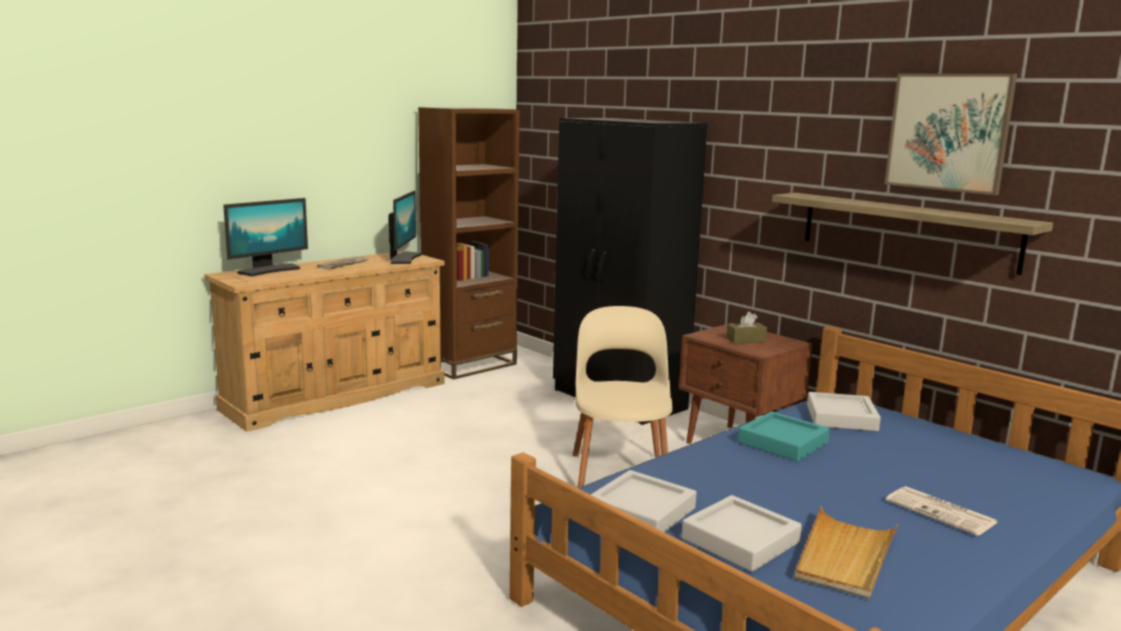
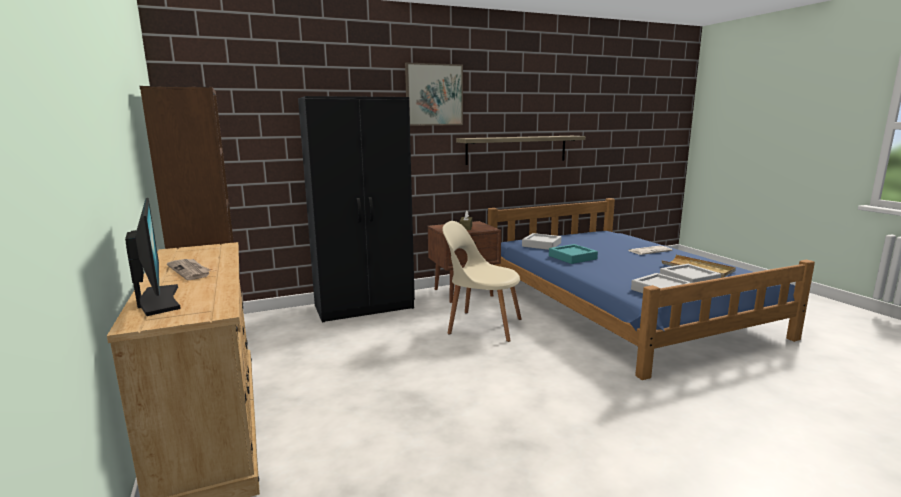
camera: 70 degrees left, 0 degrees up
monitor [389,191,422,264] -> none
picture [885,74,1017,195] -> picture moved to [405,62,463,126]

